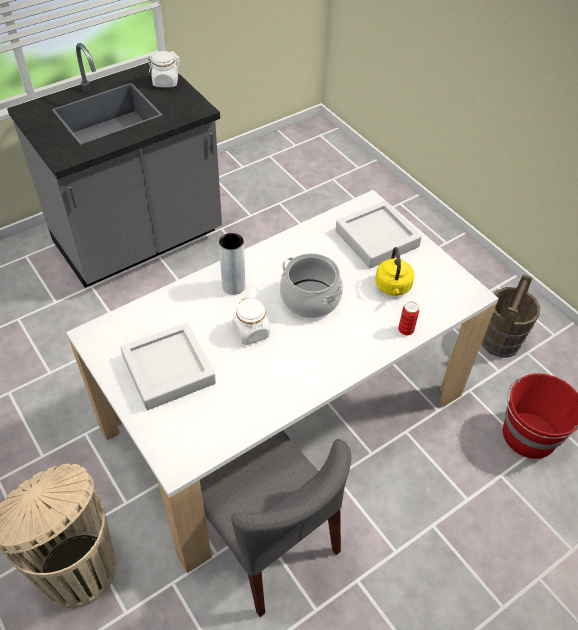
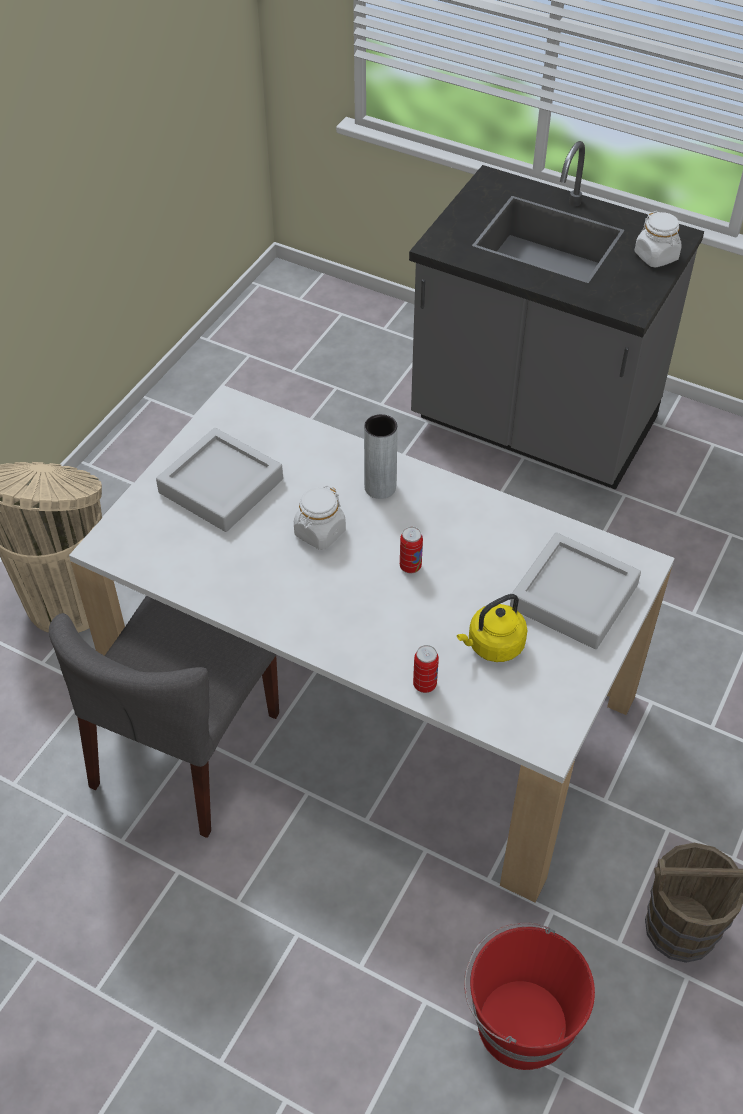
camera: 65 degrees right, 0 degrees up
cooking pot [280,253,343,318] -> can [400,527,423,573]

